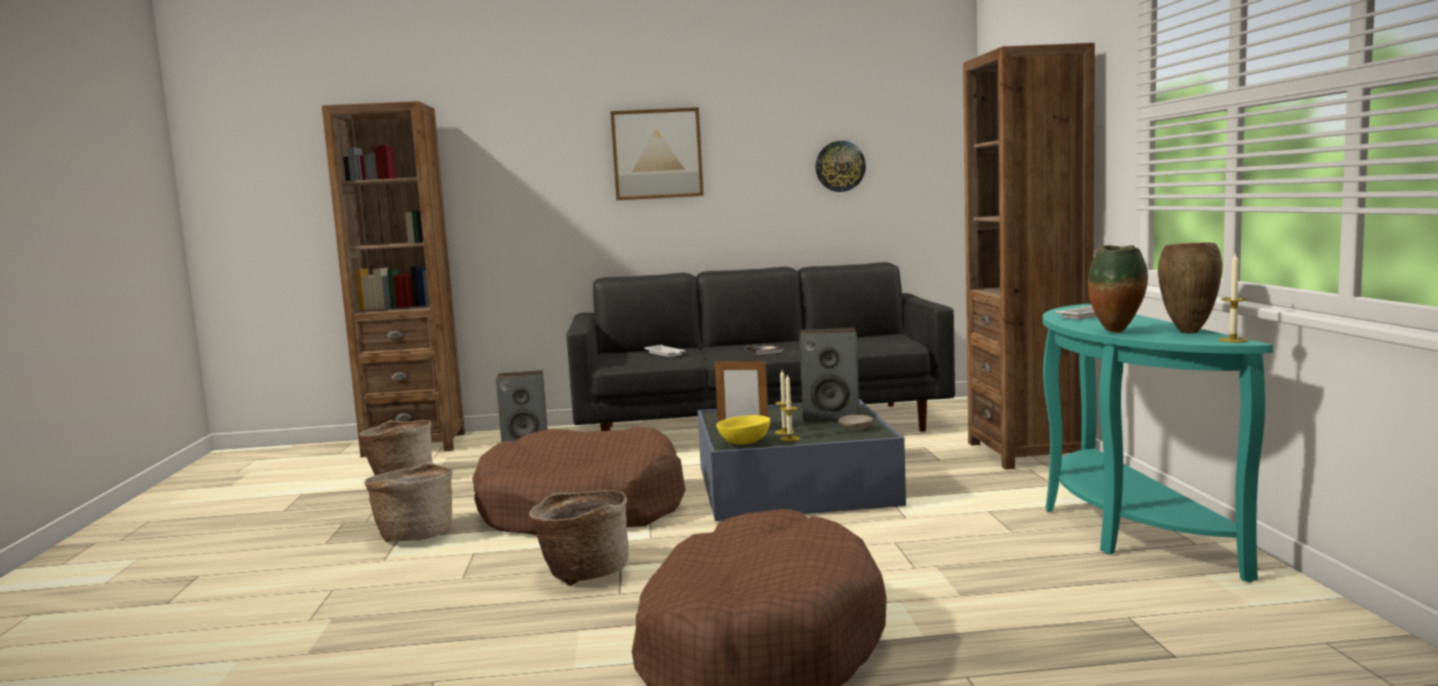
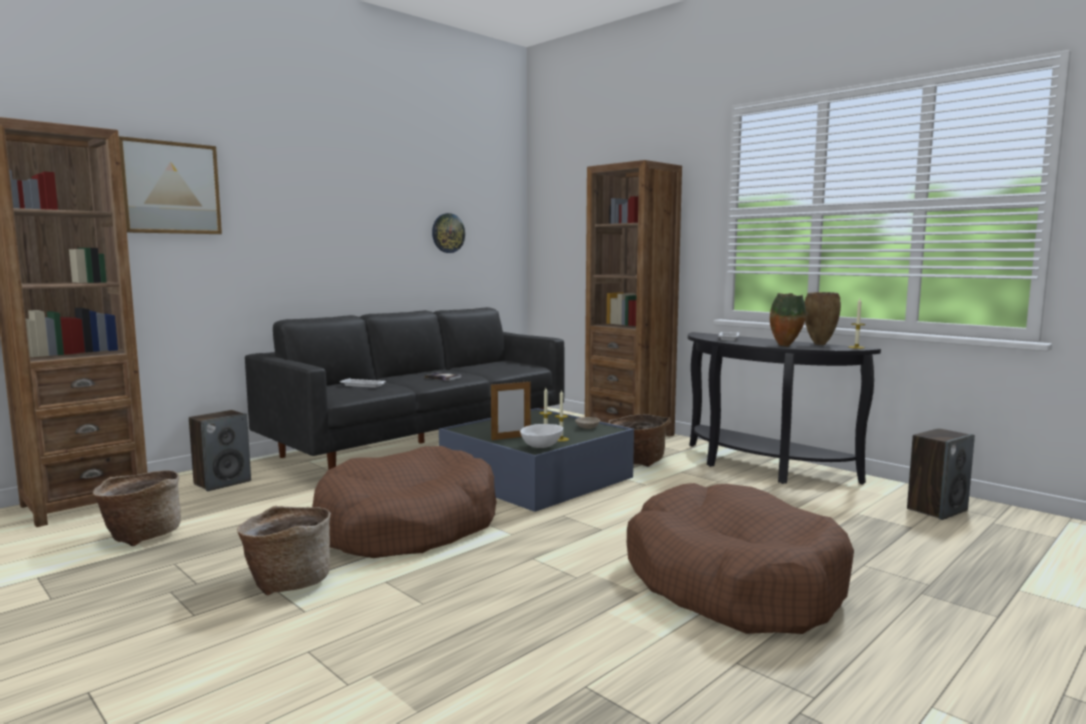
camera: 40 degrees left, 0 degrees up
basket [529,490,629,586] -> basket moved to [608,414,671,467]
picture [610,107,704,200] -> picture moved to [119,136,222,234]
yellow bowl [716,415,770,445] -> white bowl [520,424,563,448]
speaker [800,328,859,422] -> speaker moved to [907,428,975,520]
turquoise console table [1043,304,1273,582] -> black console table [688,332,881,484]

